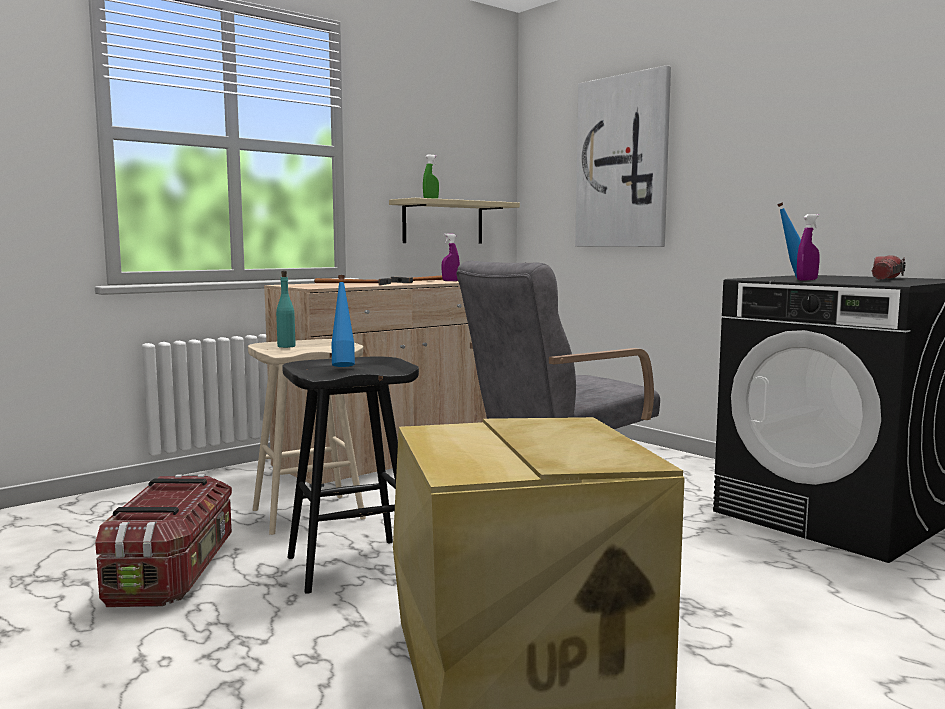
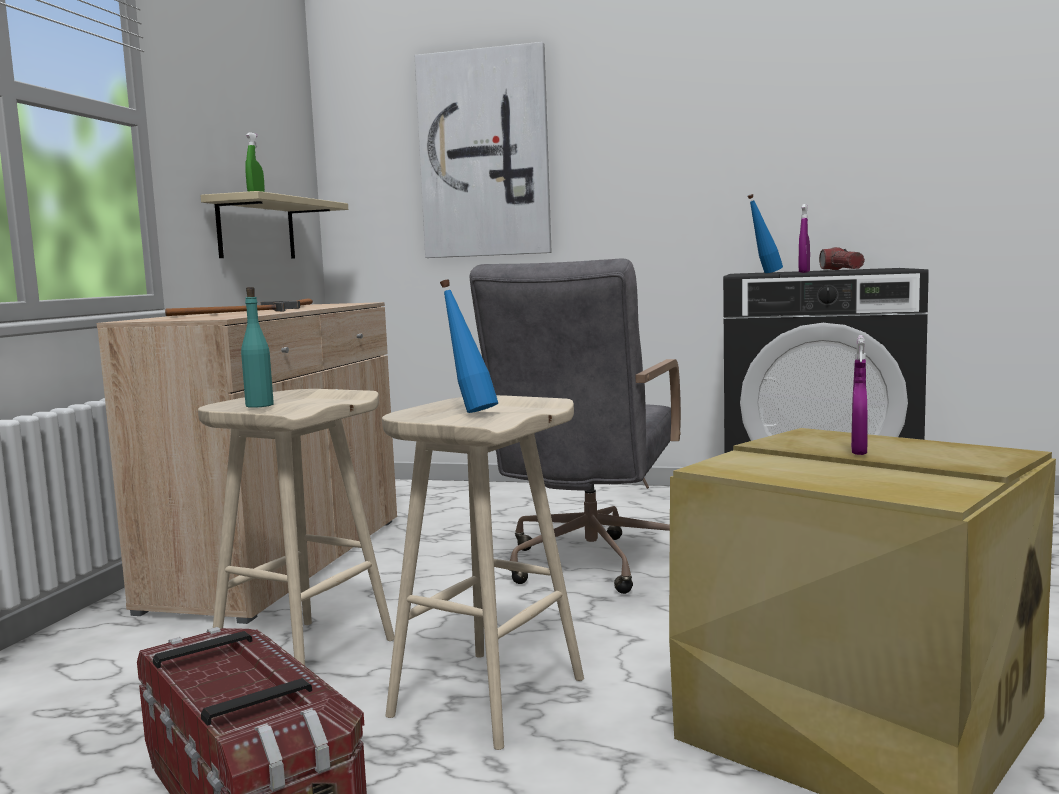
camera: 35 degrees left, 0 degrees up
black stool [282,357,419,594] -> beige stool [382,395,584,750]
purple spray bottle [442,233,460,281] -> purple spray bottle moved to [851,335,868,455]

